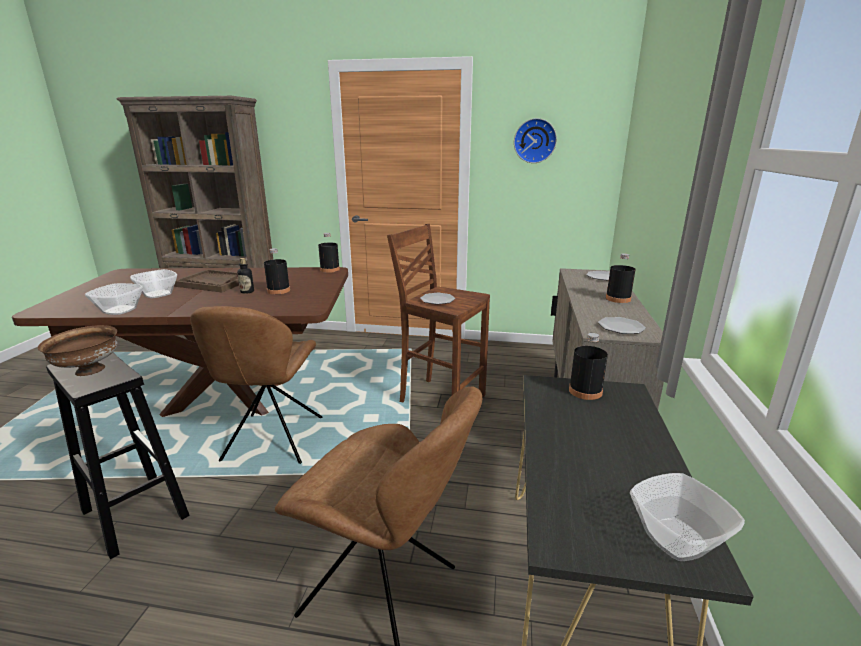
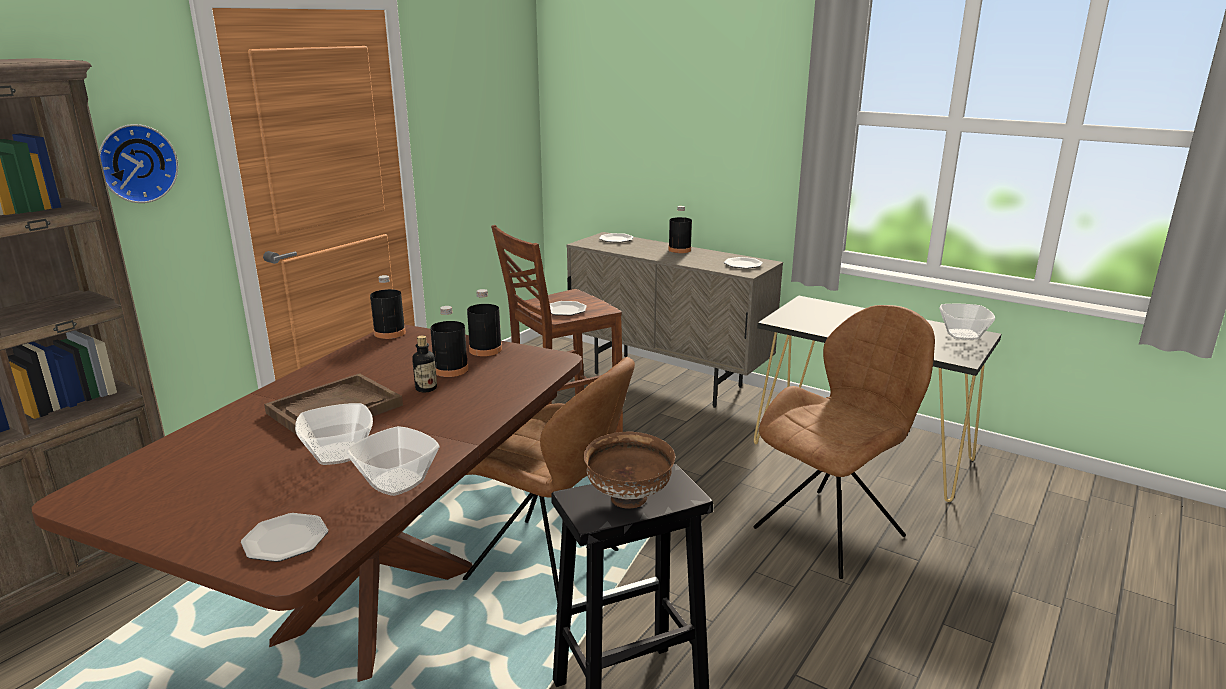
camera: 65 degrees left, 0 degrees up
wall clock [514,118,557,163] -> wall clock moved to [99,124,178,203]
black bottle [569,333,608,400] -> black bottle moved to [467,289,502,356]
none -> plate [241,513,328,562]

